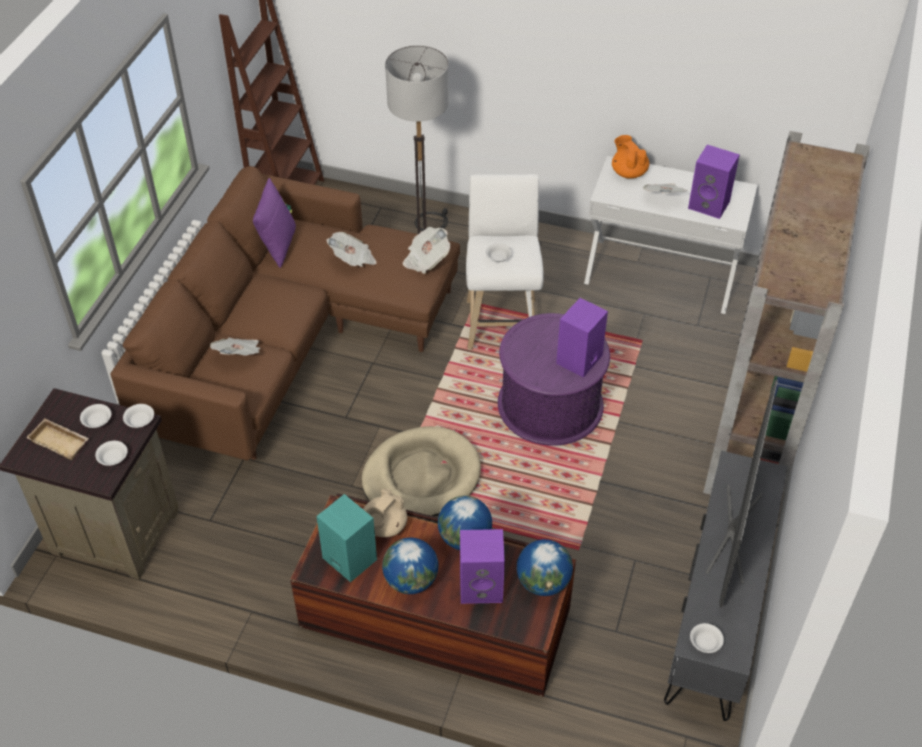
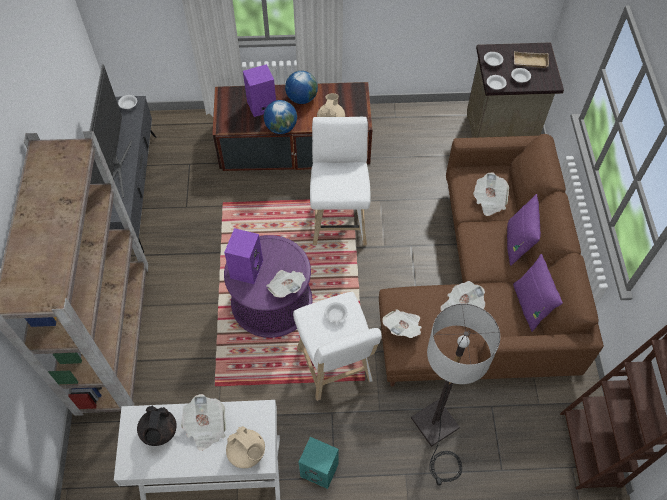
camera: 160 degrees right, 10 degrees up
turquoise speaker [316,494,377,582] -> turquoise speaker moved to [299,437,339,489]
beige dog bed [362,426,481,516] -> white stool [310,117,371,246]
globe [517,539,573,596] -> none
orange teapot [612,135,649,179] -> beige teapot [226,426,265,468]
purple speaker [688,145,740,219] -> black teapot [137,406,176,446]
none -> newspaper [267,270,306,298]
none -> purple pillow [507,194,541,266]

